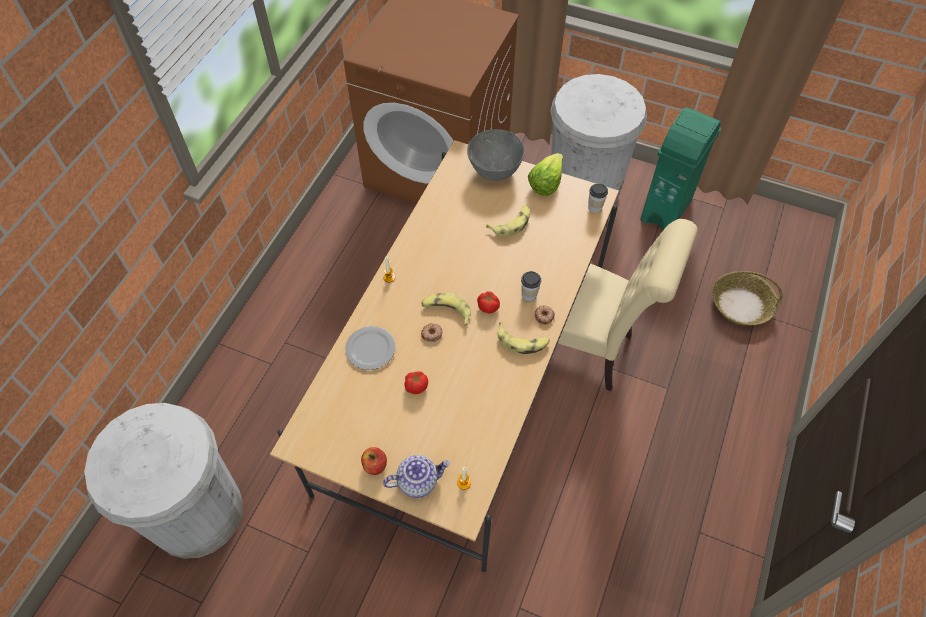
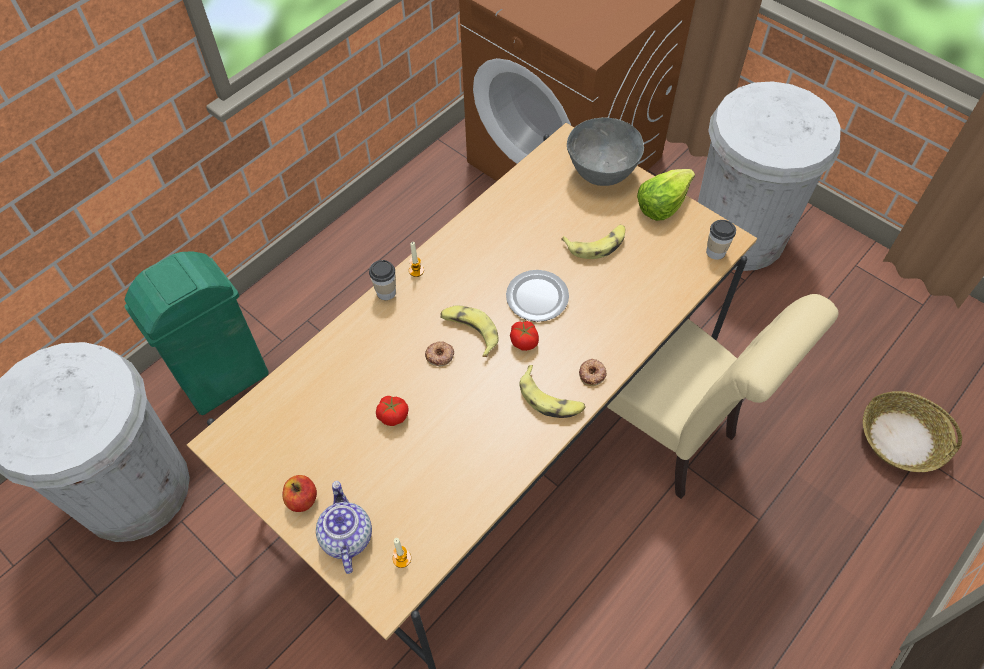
camera: 20 degrees right, 0 degrees up
plate [345,326,396,370] -> plate moved to [506,270,569,322]
teapot [383,455,450,498] -> teapot turned 105 degrees counterclockwise [316,481,372,574]
cup [521,271,541,302] -> cup moved to [369,260,396,300]
green trash can [640,108,721,231] -> green trash can moved to [124,251,268,415]

